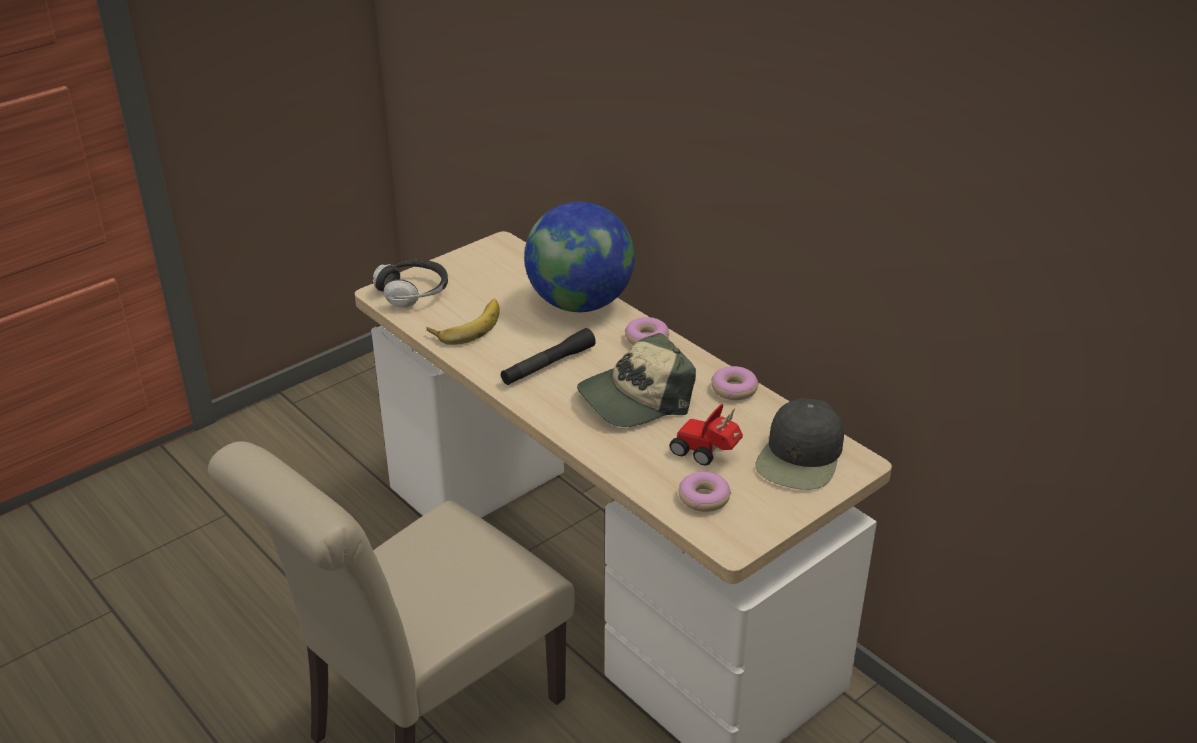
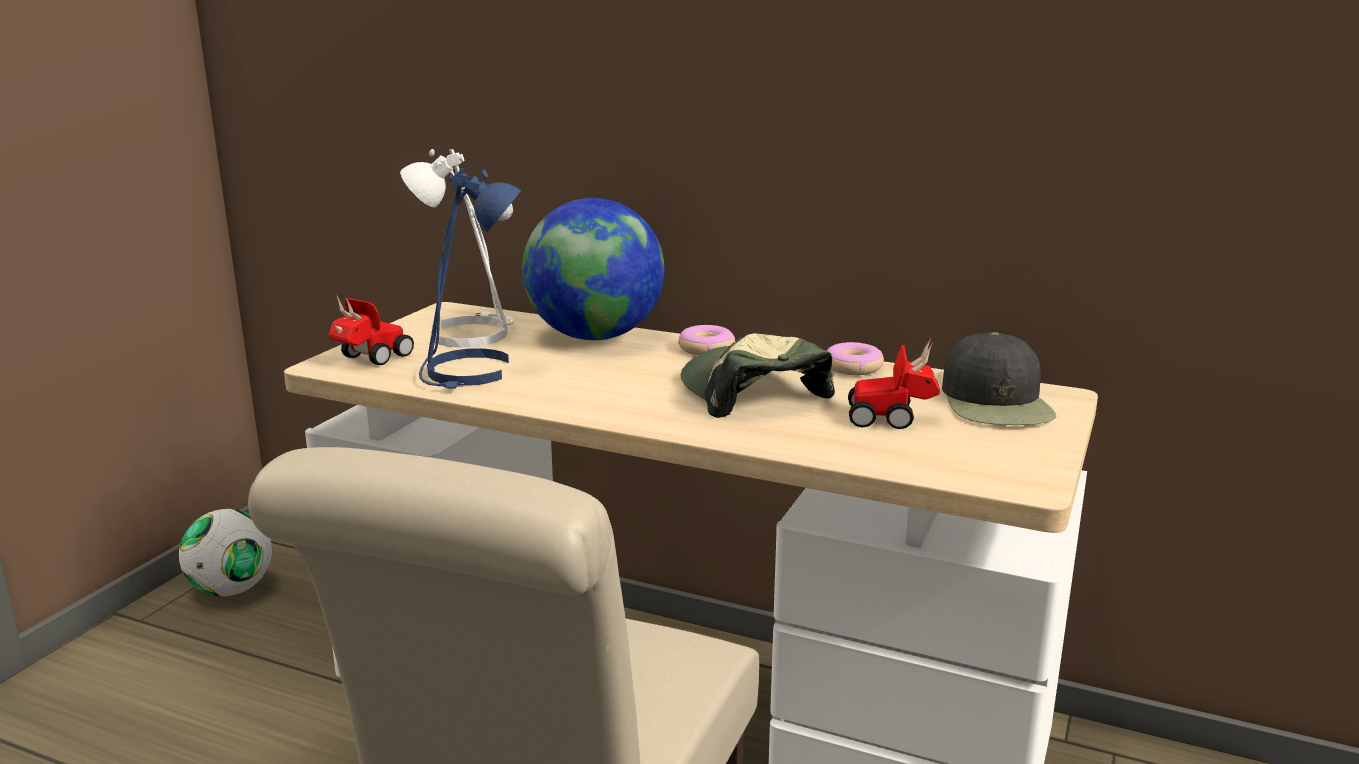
camera: 25 degrees left, 15 degrees down
headphones [373,260,448,307] -> toy car [329,295,414,365]
banana [427,299,500,345] -> blue table lamp [419,168,521,388]
black flashlight [501,328,596,385] -> none
cap [577,333,696,427] -> cap turned 120 degrees clockwise [681,333,835,418]
donut [679,471,731,512] -> none
none -> football [179,509,272,596]
none -> white table lamp [400,149,514,348]

